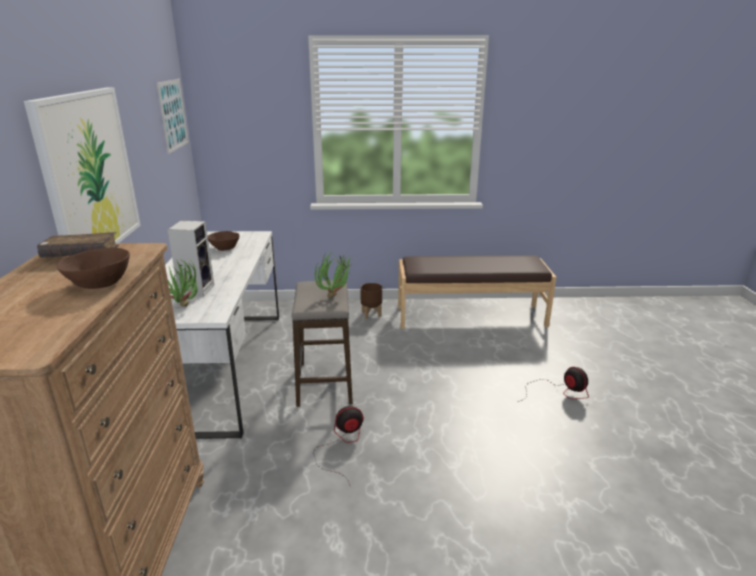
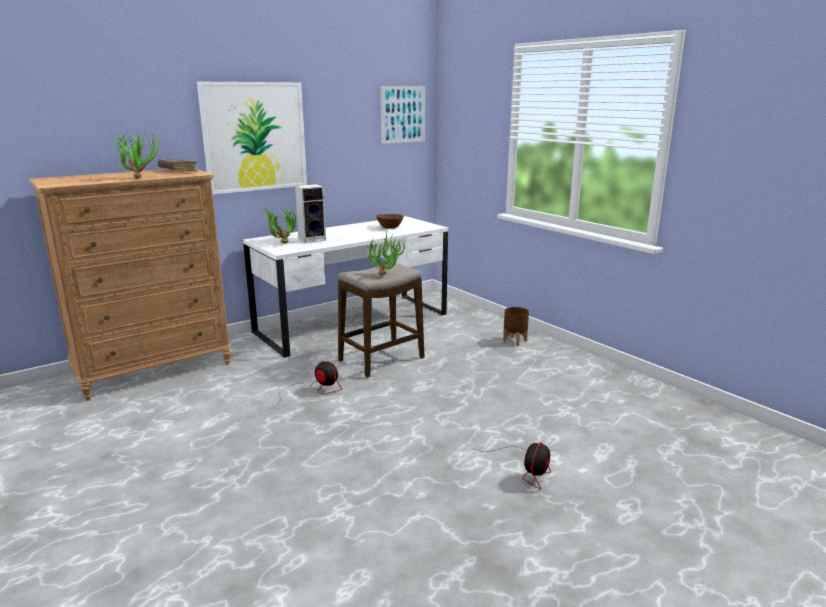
camera: 55 degrees right, 5 degrees down
brown bowl [57,247,130,289] -> potted plant [117,129,160,179]
brown bench [398,255,556,329] -> none

